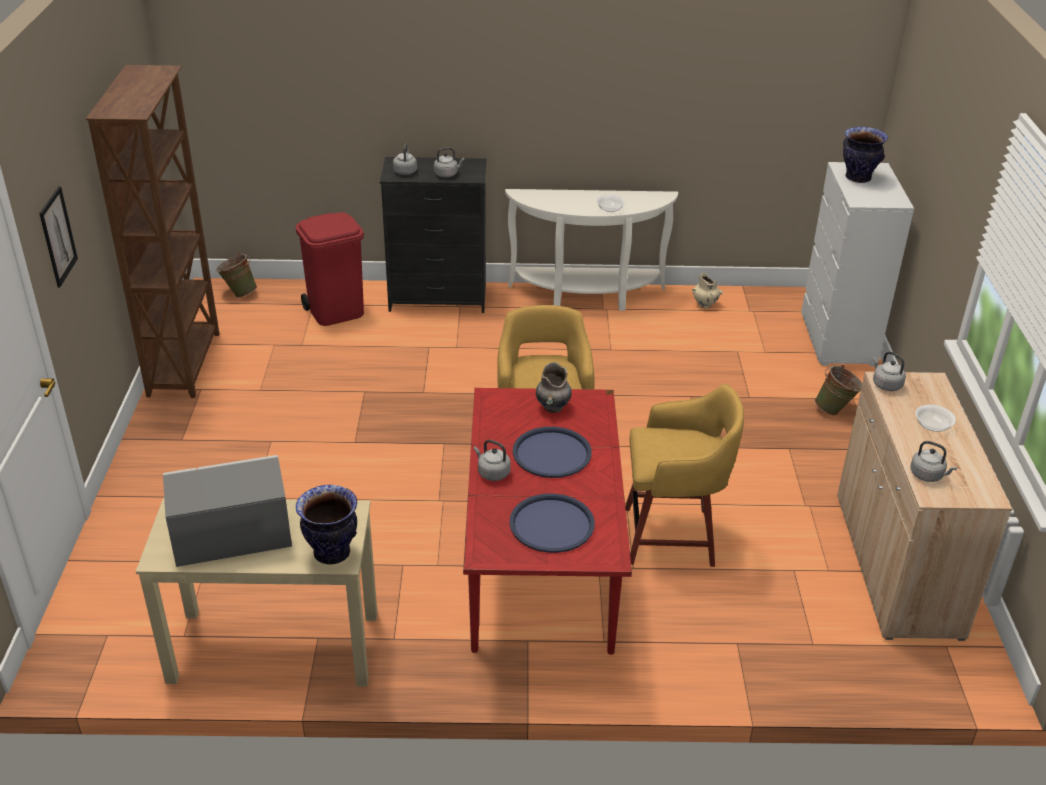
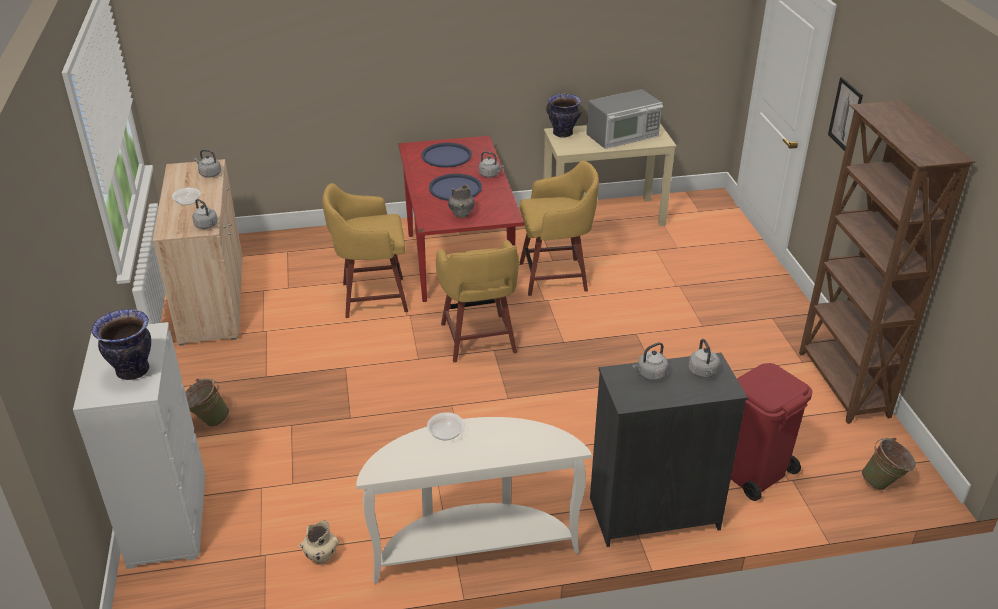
camera: 170 degrees right, 0 degrees up
none -> yellow stool [520,160,599,296]

